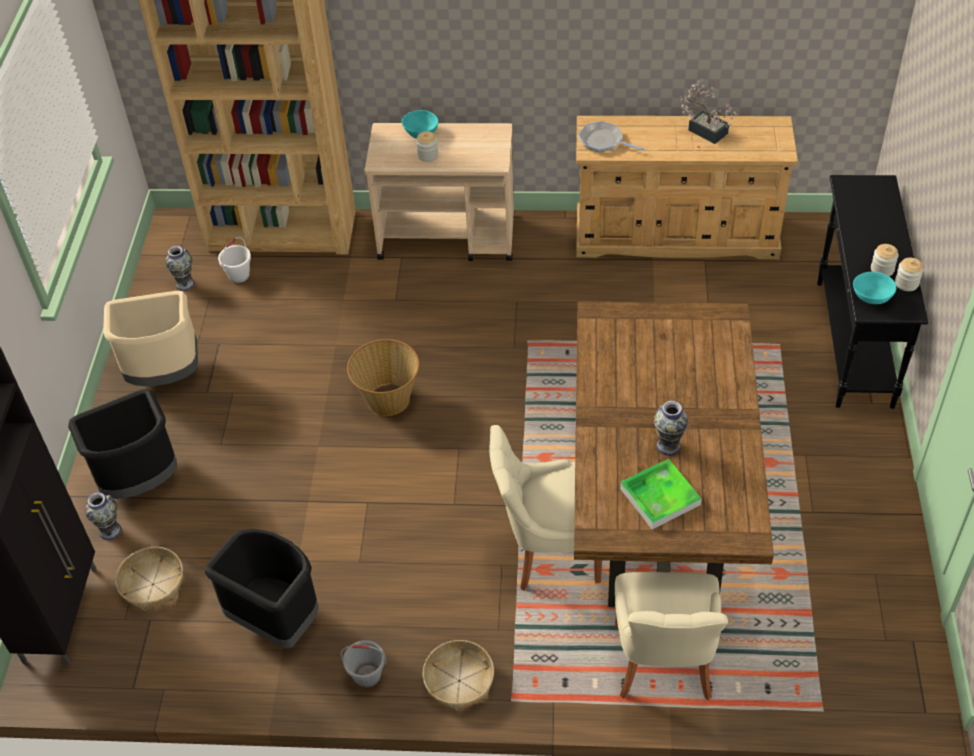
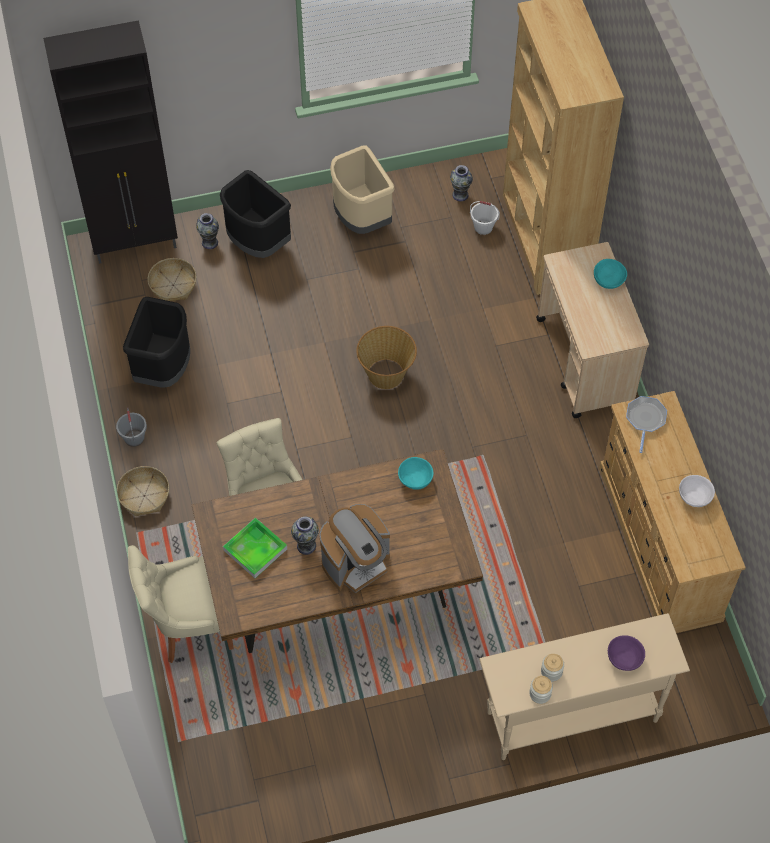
camera: 70 degrees right, 10 degrees up
jar [416,132,438,162] -> none
potted plant [680,80,737,144] -> white bowl [679,475,715,507]
black console table [817,175,928,409] -> beige console table [479,613,690,760]
turquoise bowl [853,272,896,304] -> turquoise bowl moved to [398,457,434,490]
none -> coffee machine [319,504,390,593]
none -> purple bowl [608,635,645,671]

